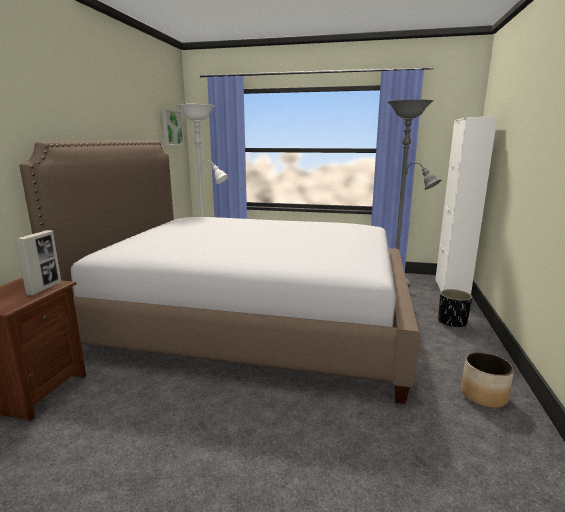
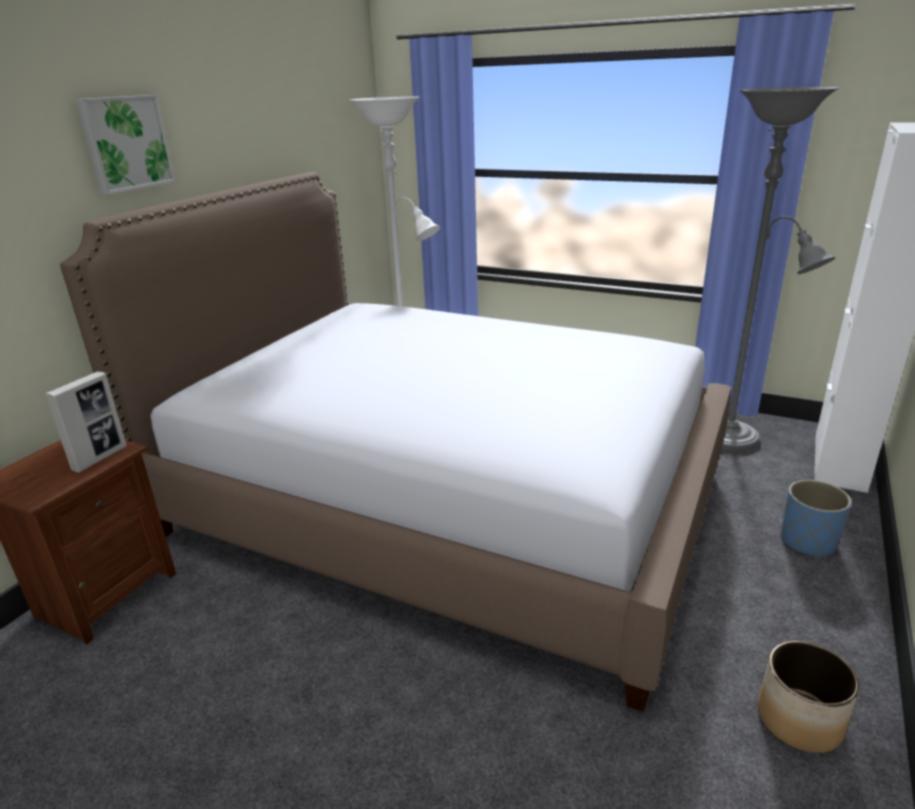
camera: 15 degrees right, 10 degrees up
picture [162,109,184,146] -> picture moved to [75,95,176,195]
black planter [438,289,472,328] -> blue planter [781,480,852,558]

